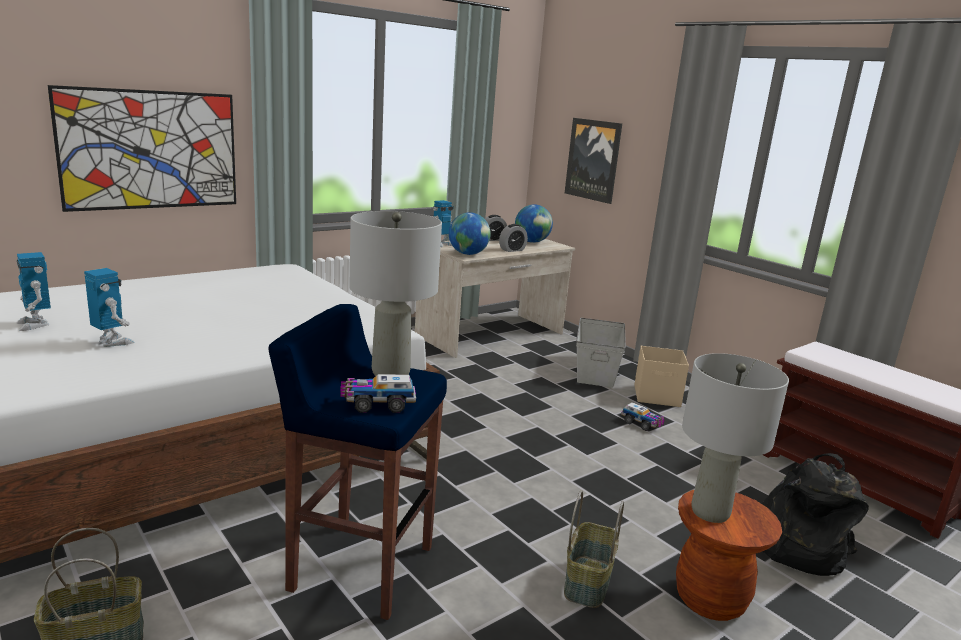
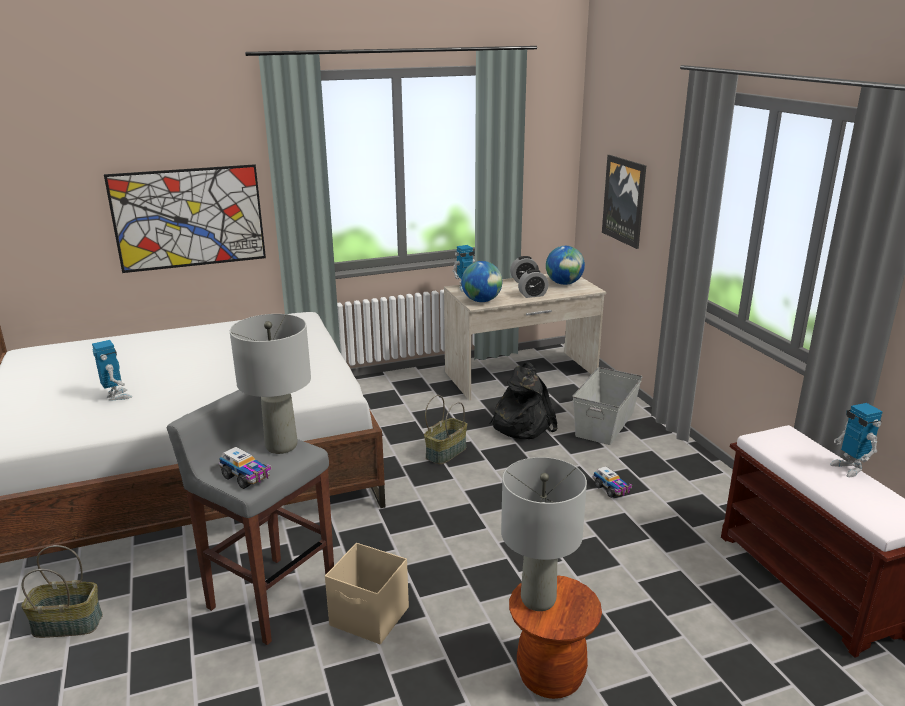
camera: 20 degrees right, 5 degrees up
toy robot [16,252,51,331] -> toy robot moved to [830,403,883,477]
blue stool [268,304,447,620] -> grey stool [167,390,334,645]
toy truck [340,374,416,413] -> toy truck turned 150 degrees counterclockwise [219,447,272,489]
basket [564,490,624,608] -> basket moved to [424,395,467,464]
beige storage box [634,346,689,407] -> beige storage box moved to [325,543,409,644]
black backpack [761,453,869,576] -> black backpack moved to [490,362,557,439]

